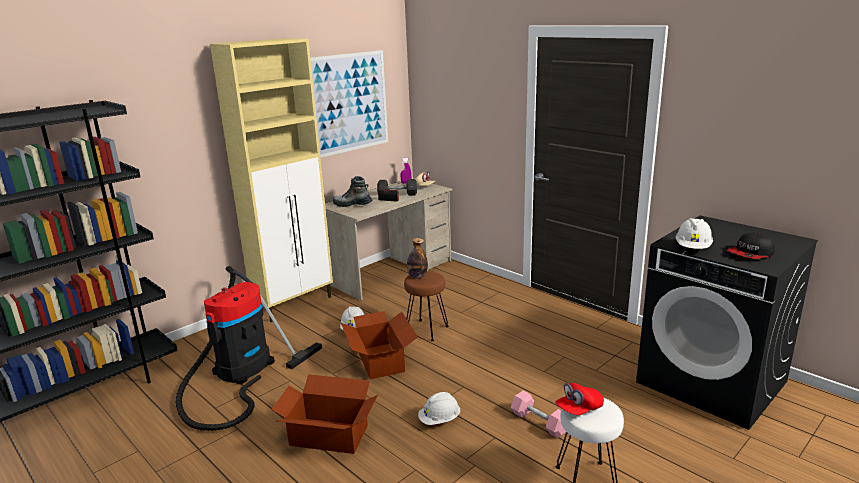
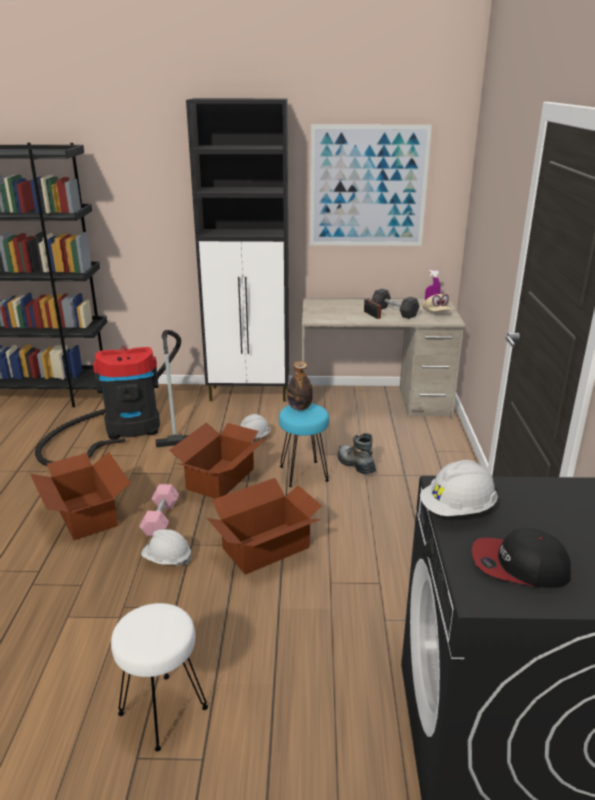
camera: 45 degrees right, 5 degrees up
beige cabinet [210,38,333,322] -> black cabinet [186,98,289,402]
boot [332,176,372,207] -> boot moved to [338,433,376,474]
brown stool [404,271,448,341] -> turquoise stool [279,403,329,487]
pink dumbbell [511,391,566,438] -> pink dumbbell moved to [139,484,179,537]
red cap [556,383,604,415] -> none
none -> cardboard box [207,478,322,575]

